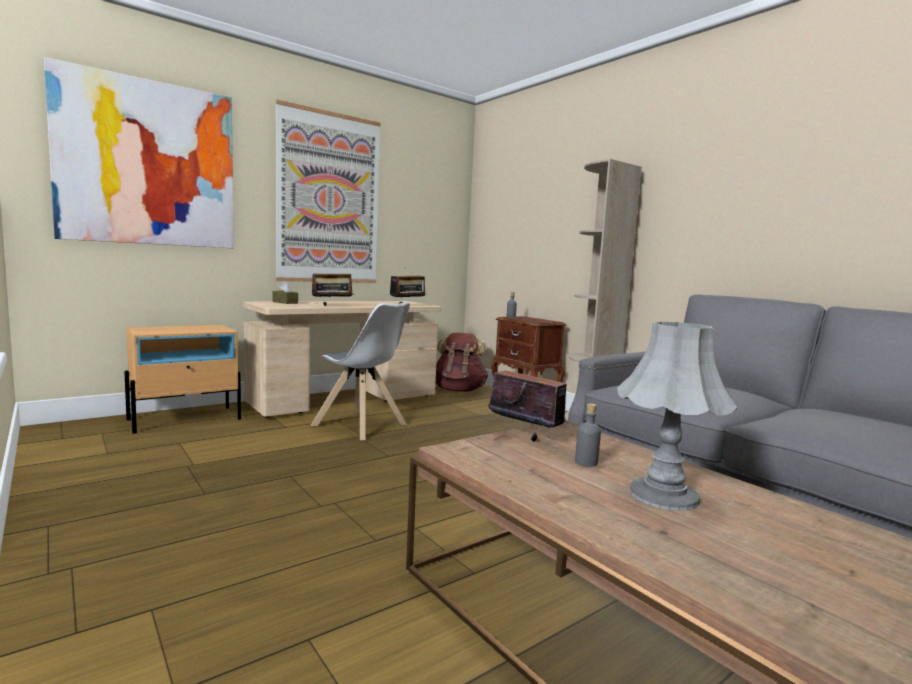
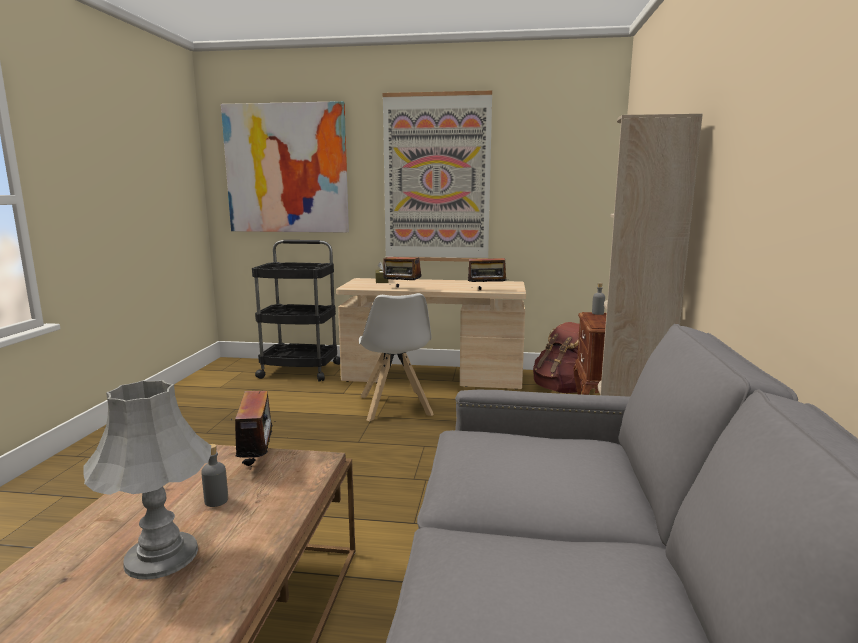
camera: 45 degrees right, 5 degrees up
beige nightstand [124,325,241,433] -> black cart [252,240,340,381]

